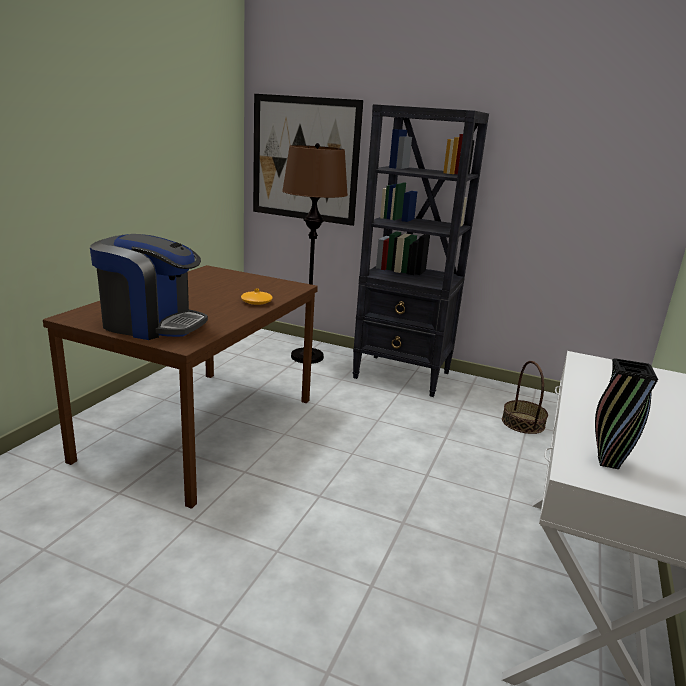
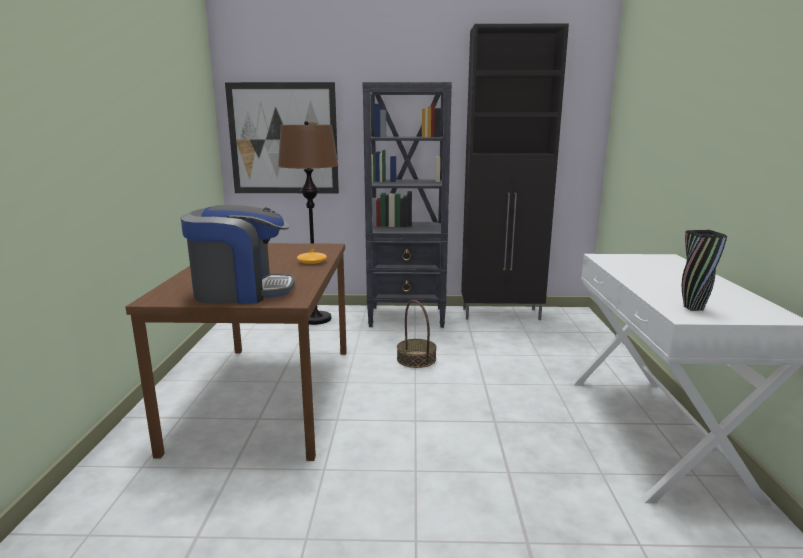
camera: 20 degrees left, 5 degrees down
basket [502,361,548,434] -> basket moved to [397,300,437,368]
none -> black cabinet [461,23,569,320]

